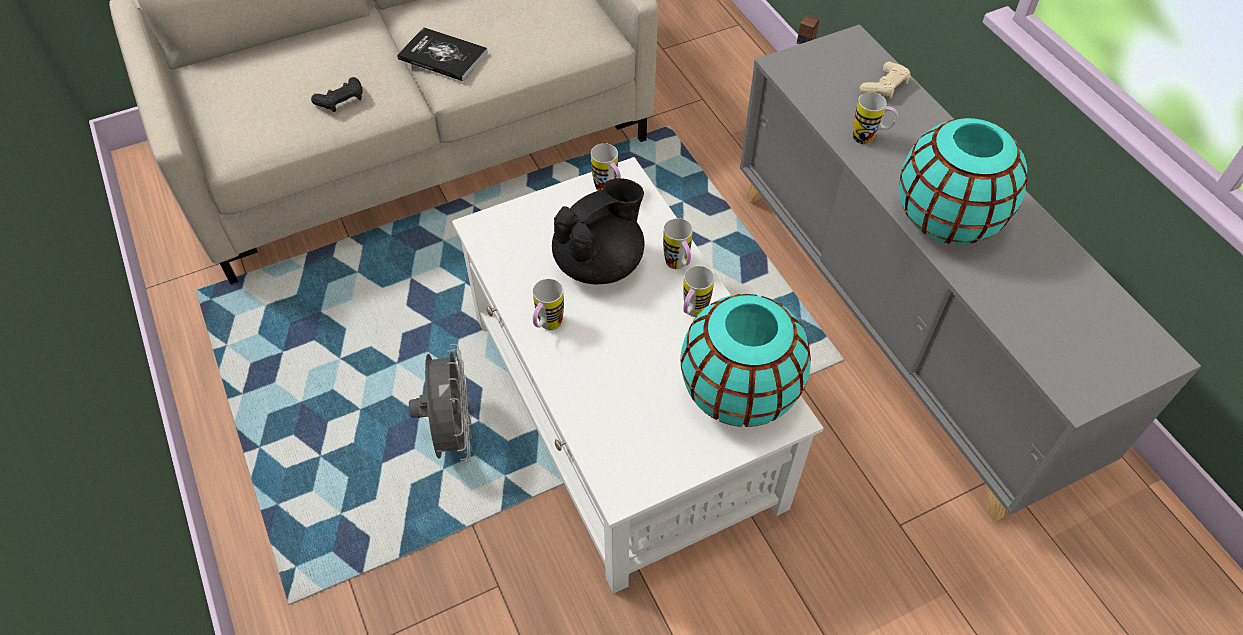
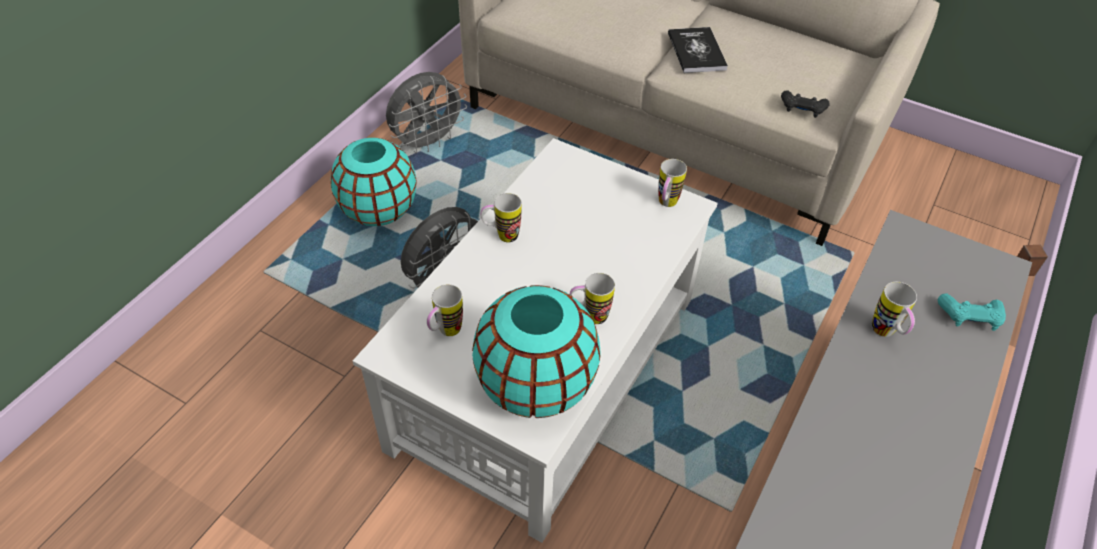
camera: 55 degrees right, 5 degrees down
black game controller [311,77,363,112] -> black game controller moved to [781,90,830,118]
black teapot [552,178,645,284] -> none
mug [663,218,693,269] -> mug moved to [427,284,463,336]
beige game controller [860,62,911,99] -> turquoise game controller [938,294,1006,331]
turquoise vase [900,118,1028,245] -> turquoise vase moved to [331,138,417,226]
none -> grey fan [386,72,467,154]

